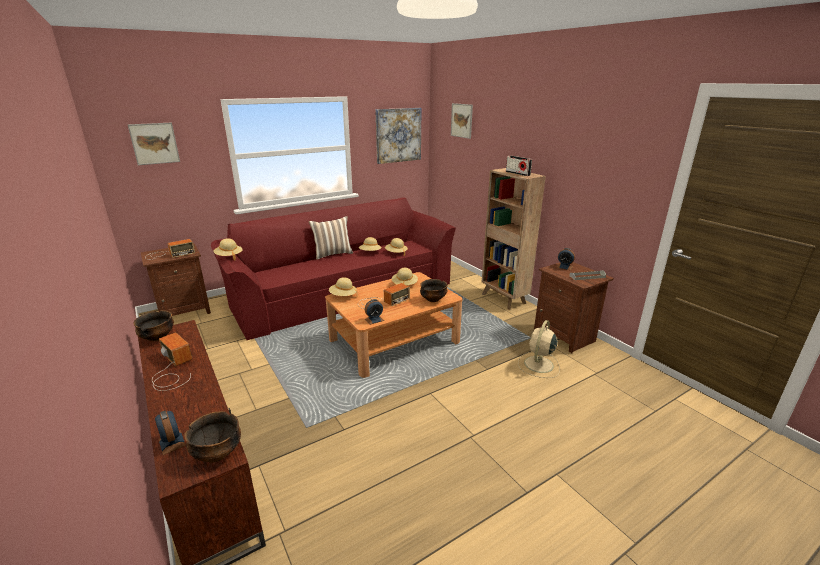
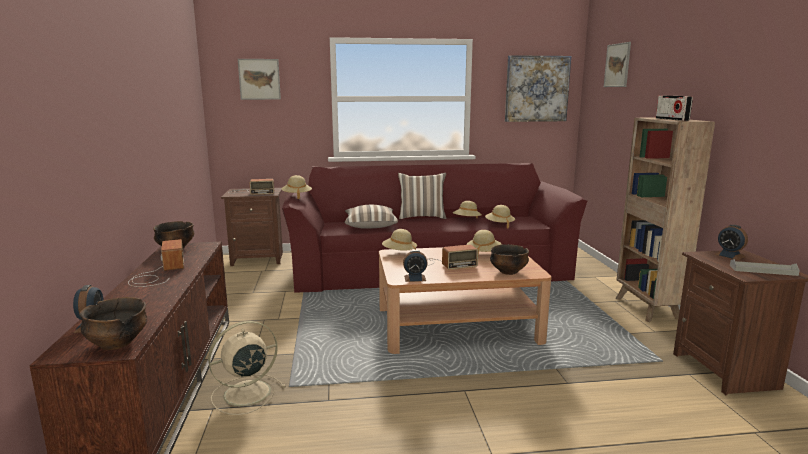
camera: 25 degrees right, 10 degrees down
beige fan [518,320,560,378] -> beige fan moved to [208,321,285,415]
none -> pillow [344,205,398,229]

